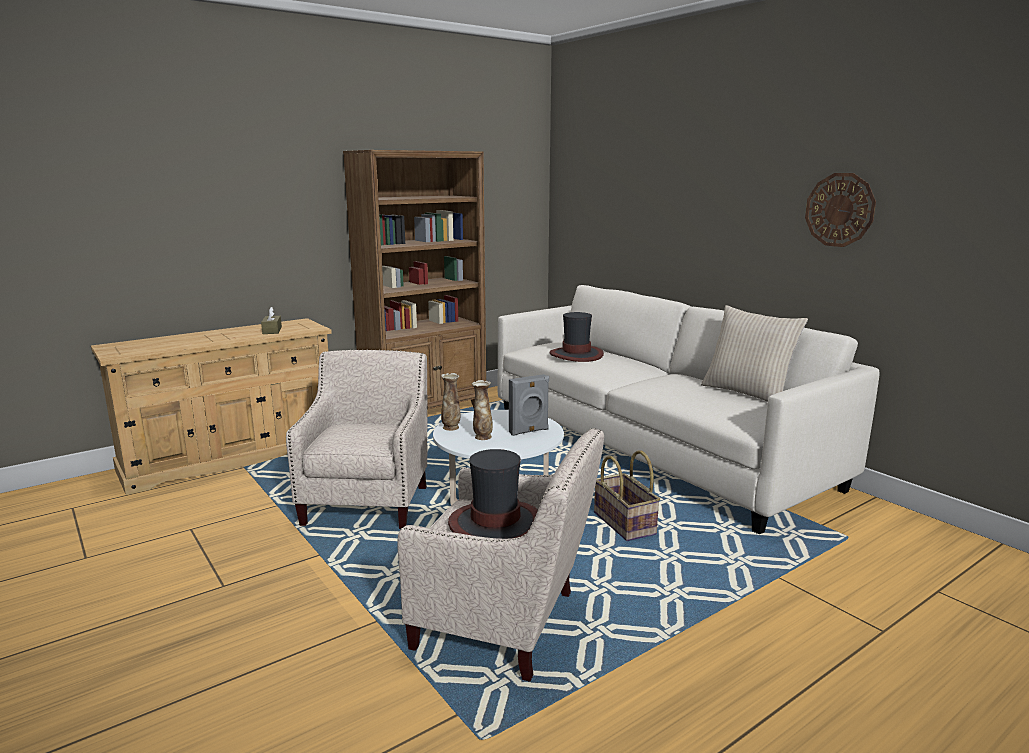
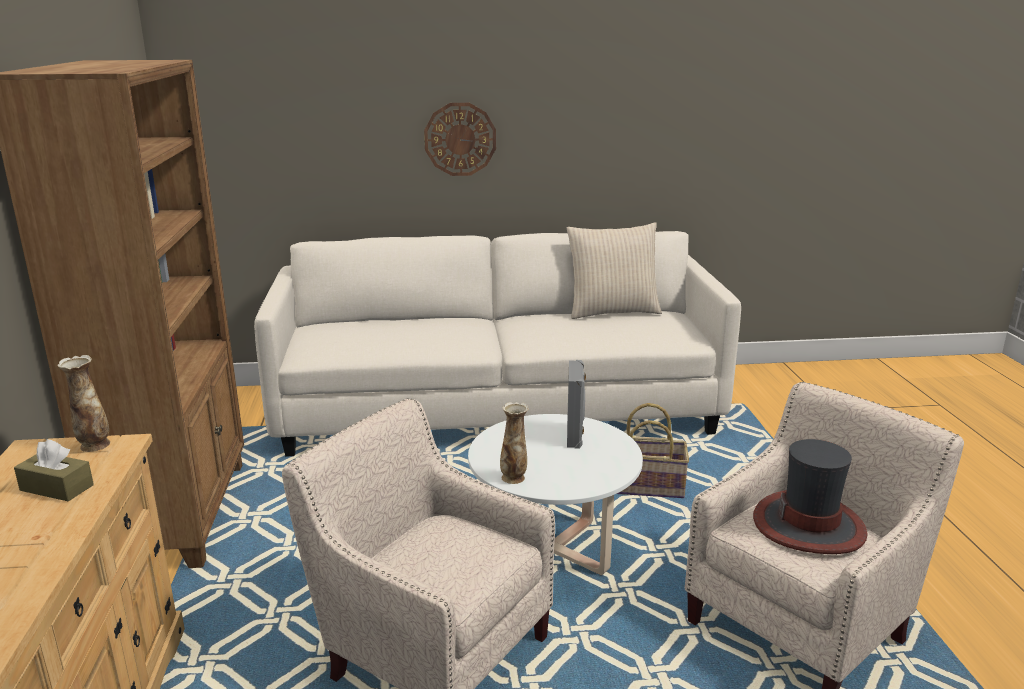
camera: 60 degrees left, 5 degrees up
vase [471,380,493,440] -> vase moved to [57,355,110,452]
hat [550,312,604,362] -> none
wall clock [805,173,876,247] -> wall clock moved to [424,103,496,176]

